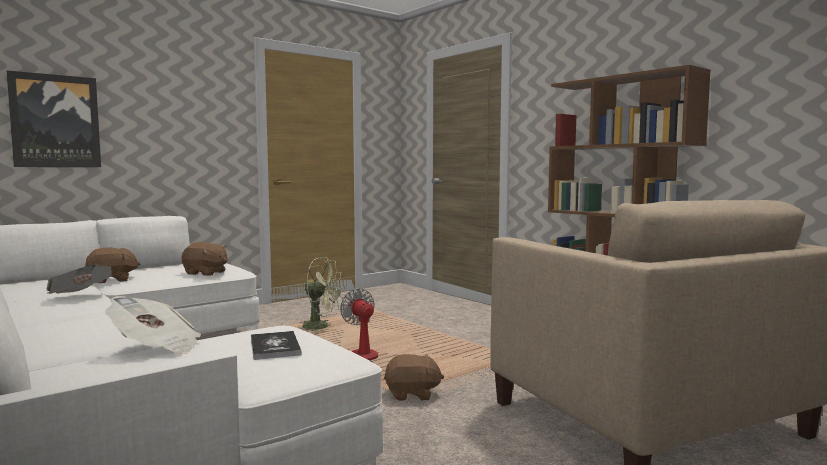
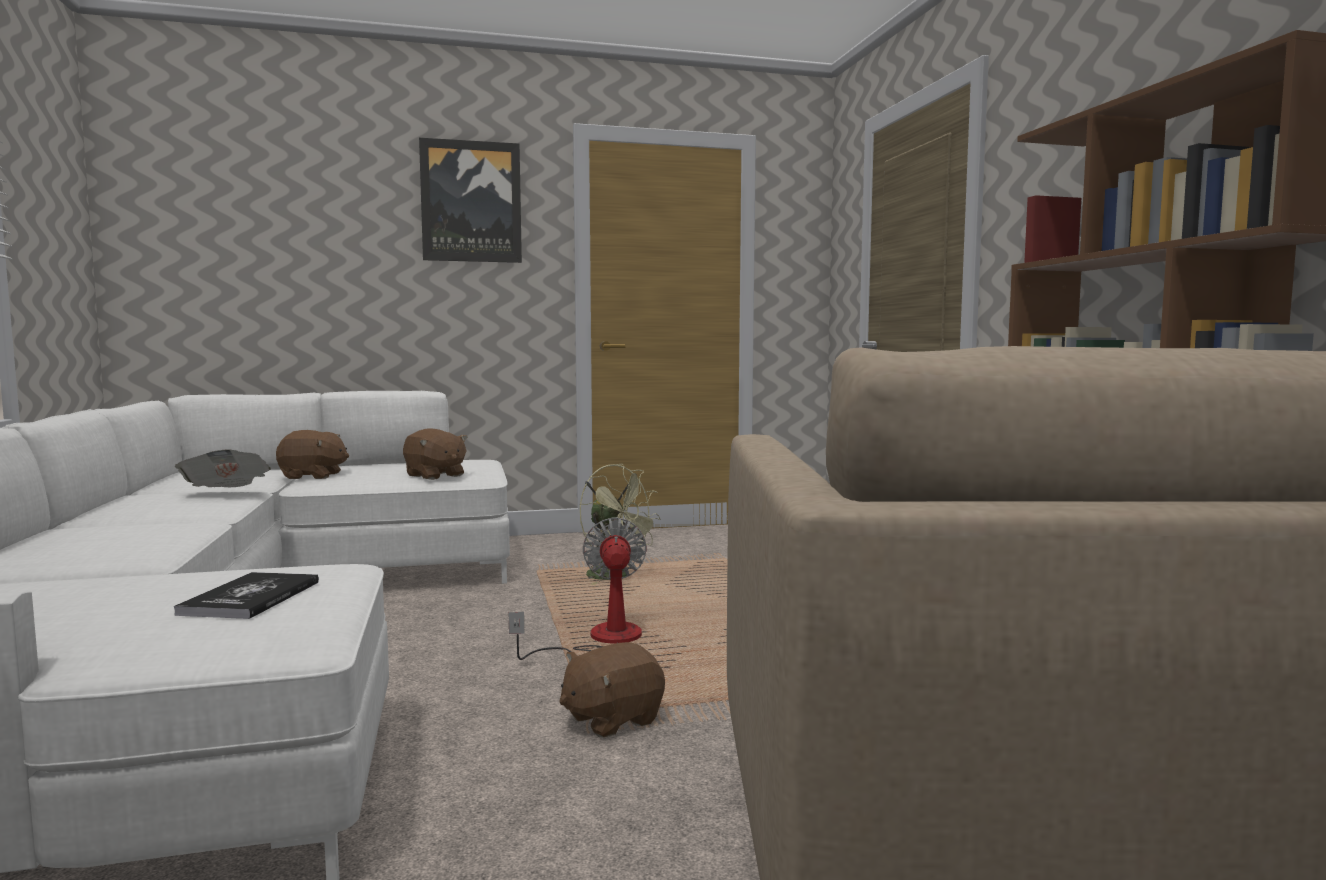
camera: 25 degrees right, 0 degrees up
picture [7,71,101,167] -> picture moved to [419,138,522,263]
newspaper [105,296,201,354] -> none
brown plush toy [384,354,444,401] -> brown plush toy turned 120 degrees clockwise [559,642,665,738]

